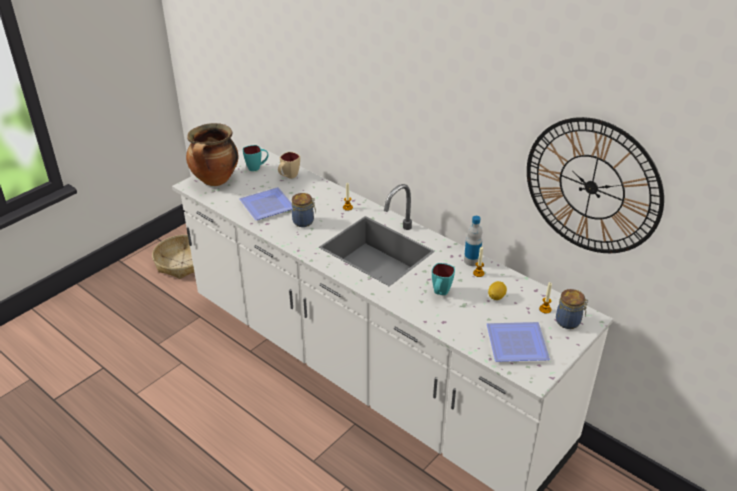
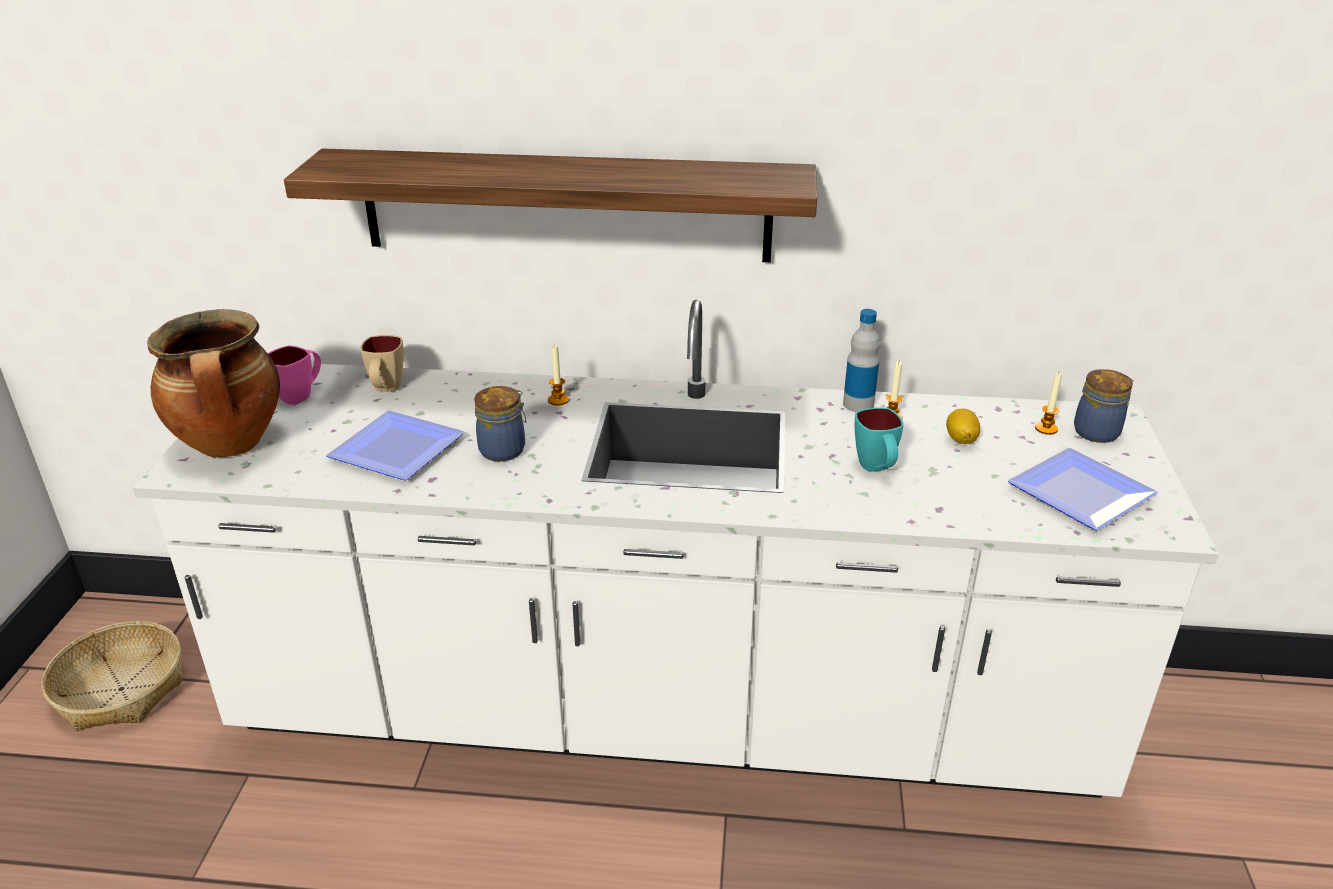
camera: 35 degrees left, 5 degrees down
turquoise mug [243,145,269,171] -> pink mug [268,346,321,405]
wall clock [527,117,664,253] -> none
none -> shelf [284,148,817,262]

